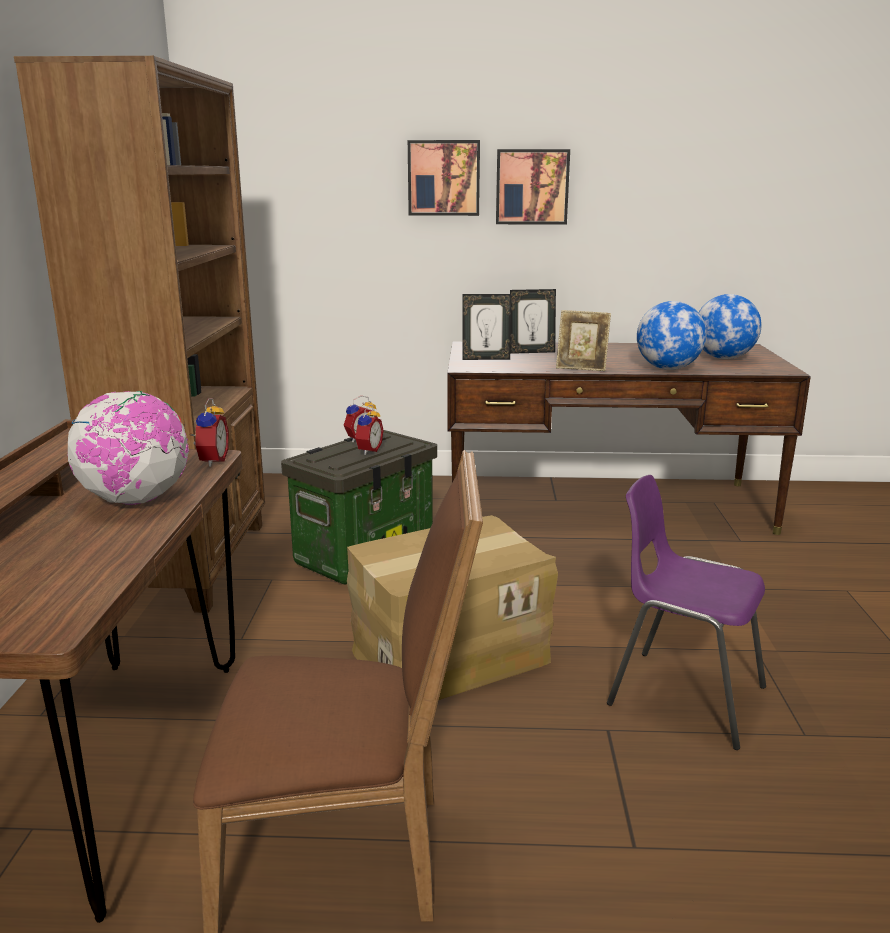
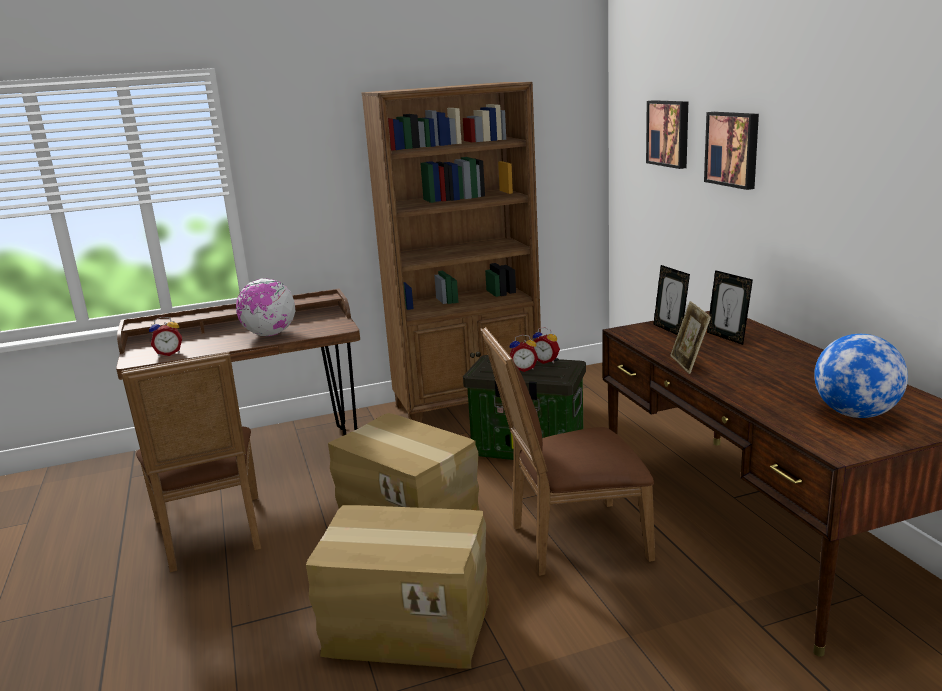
camera: 70 degrees right, 0 degrees up
alarm clock [190,398,229,467] -> alarm clock moved to [149,317,182,356]
picture [496,149,570,225] -> picture moved to [646,100,688,169]
purple chair [607,475,766,750] -> cardboard box [306,505,489,669]
globe [637,301,706,370] -> none
none -> brown chair [481,327,655,576]

